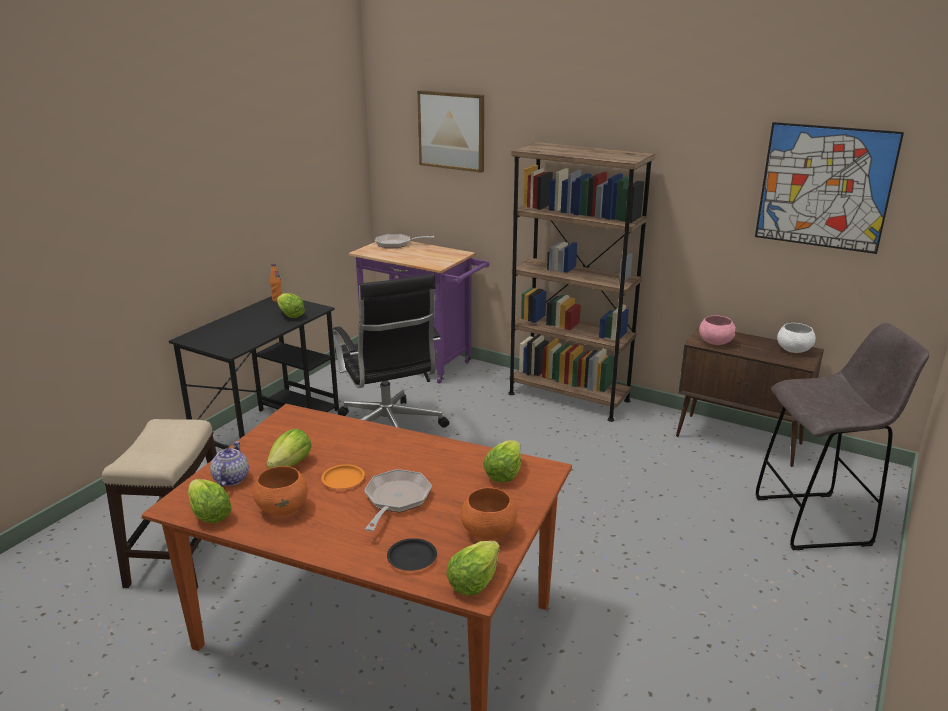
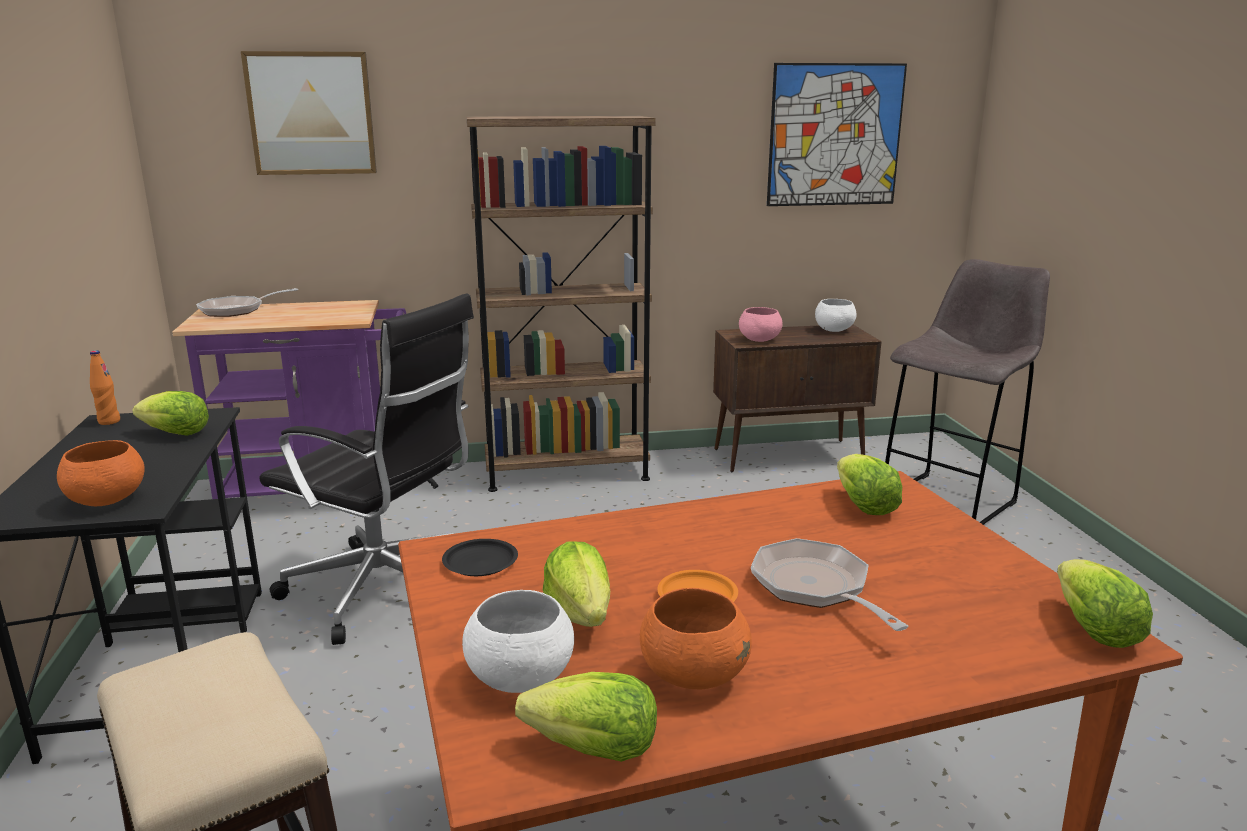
camera: 40 degrees left, 5 degrees down
teapot [210,441,249,487] -> white bowl [462,590,574,693]
black plate [387,538,437,571] -> black plate moved to [442,539,518,576]
orange bowl [461,487,517,540] -> orange bowl moved to [57,440,145,506]

